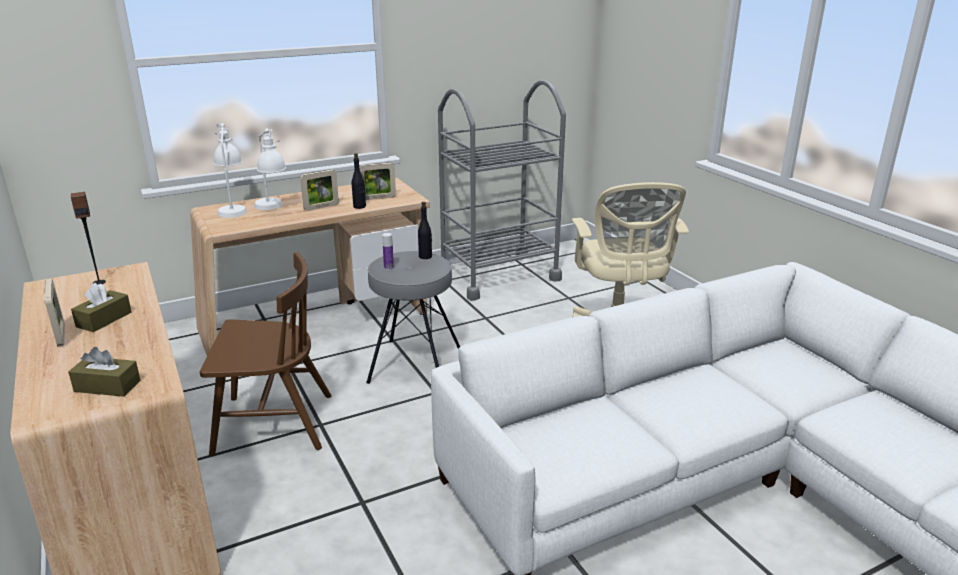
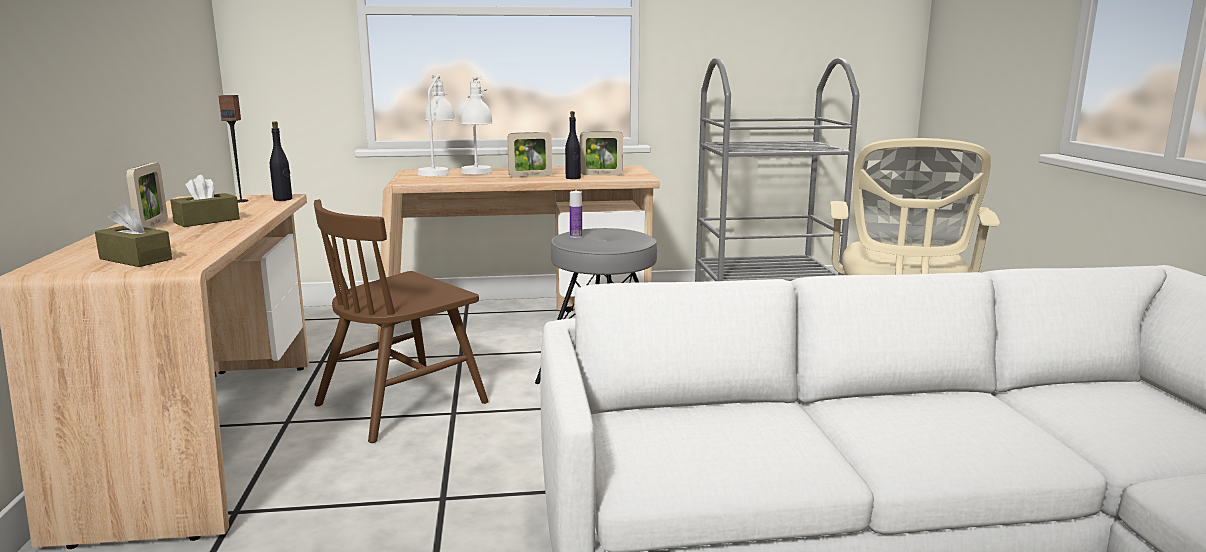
camera: 20 degrees right, 10 degrees down
brown chair [200,252,332,456] -> brown chair turned 120 degrees clockwise [314,199,489,443]
black bottle [418,202,432,259] -> black bottle moved to [270,122,292,201]

